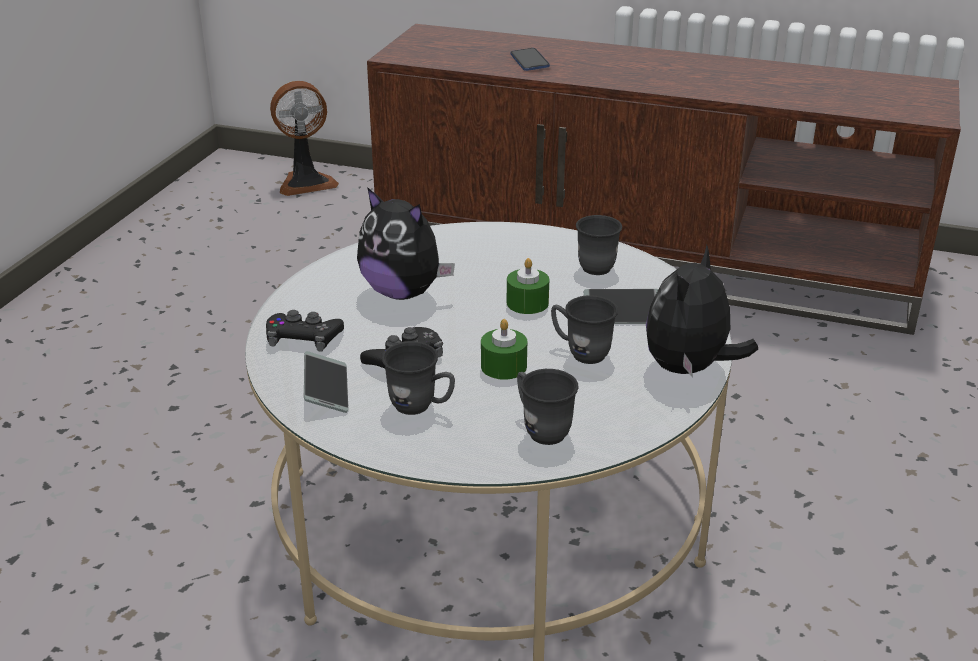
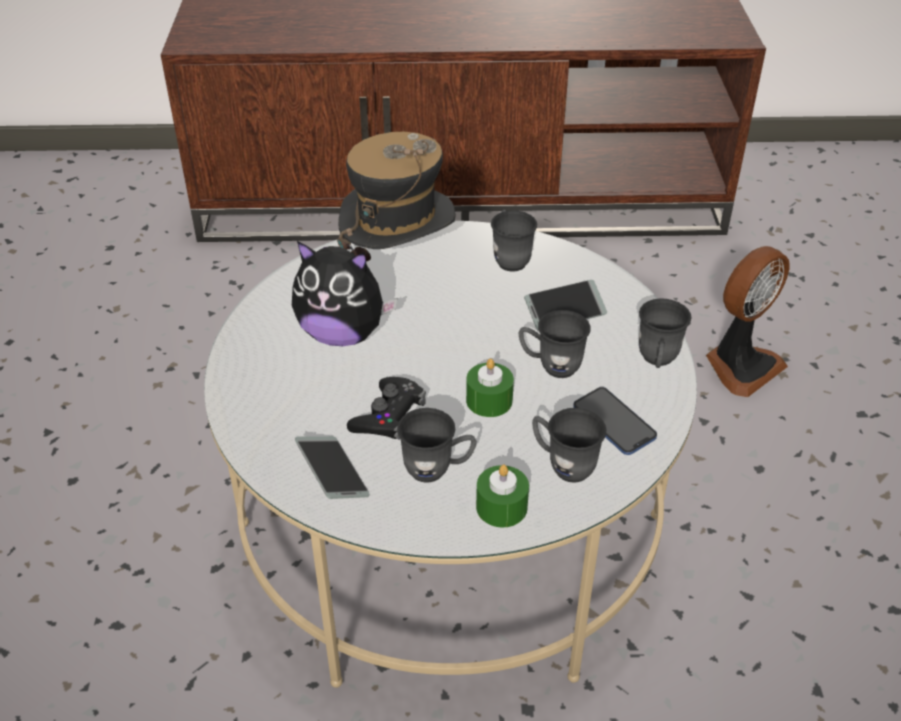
camera: 20 degrees left, 10 degrees up
black game controller [266,310,344,352] -> none
fan [270,81,339,196] -> fan moved to [706,246,789,397]
green candle [507,258,549,314] -> green candle moved to [476,465,529,527]
phone [510,48,550,71] -> phone moved to [574,387,657,455]
plush toy [646,245,758,376] -> grey mug [639,298,691,368]
none -> hat [337,132,456,261]

